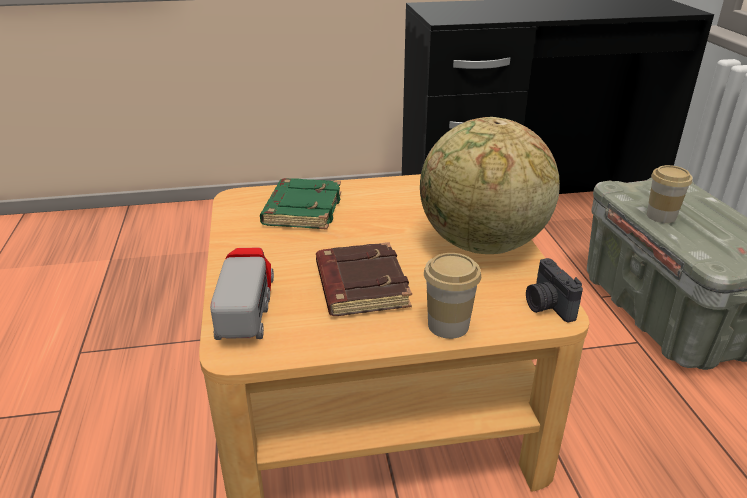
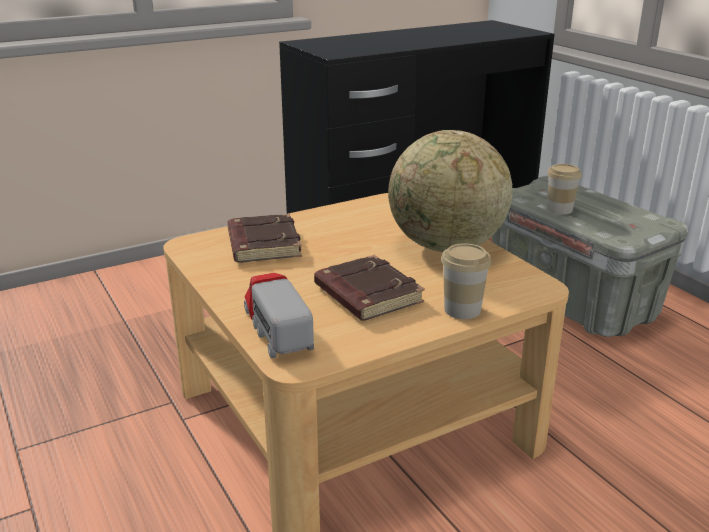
camera: 20 degrees left, 5 degrees down
green book [260,178,341,230] -> brown book [227,214,302,263]
camera [526,258,583,322] -> none

